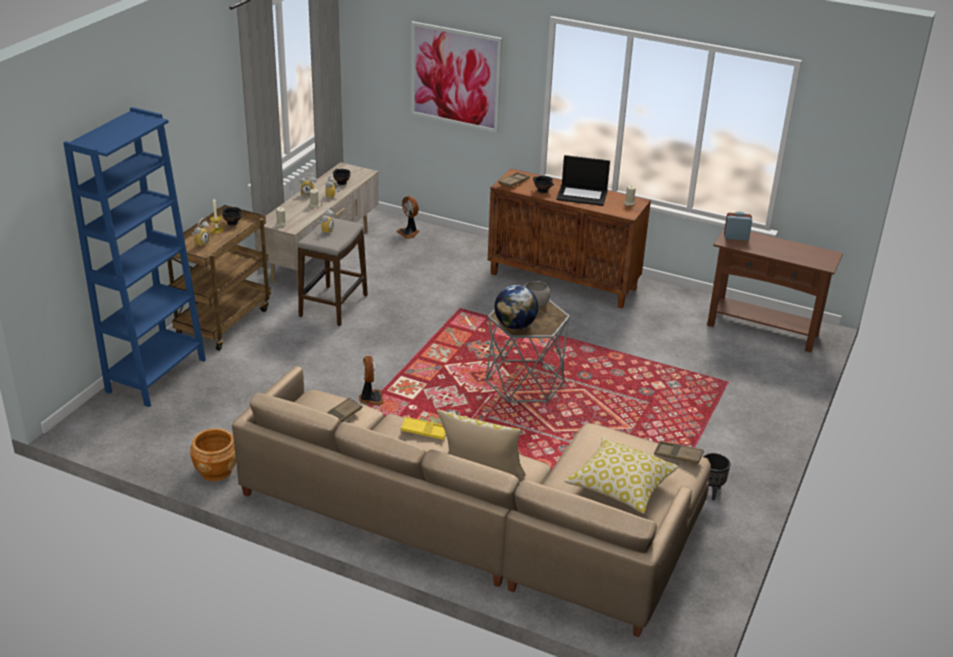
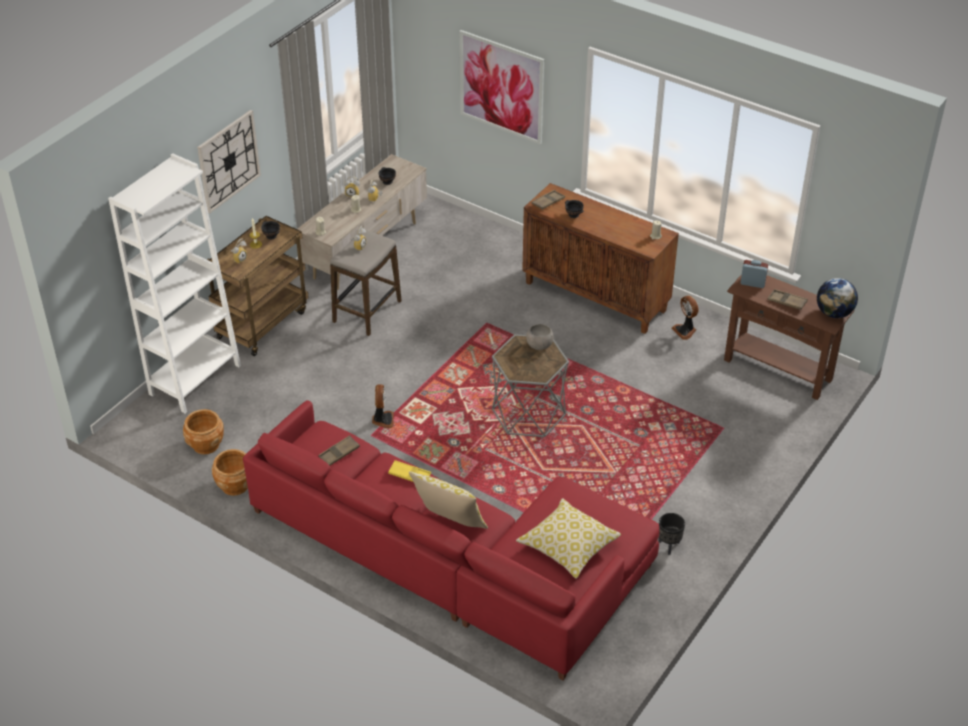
camera: 10 degrees right, 10 degrees up
blue bookcase [63,107,206,407] -> white bookcase [108,153,241,414]
beige sofa [232,366,711,637] -> red sofa [243,401,659,680]
fan [396,196,419,239] -> fan moved to [672,295,699,340]
globe [494,285,538,329] -> globe moved to [817,278,858,318]
laptop [556,155,610,206] -> none
brown tray [654,441,704,464] -> brown tray moved to [768,289,808,310]
none -> brown planter [183,409,224,454]
none -> wall clock [197,110,261,213]

